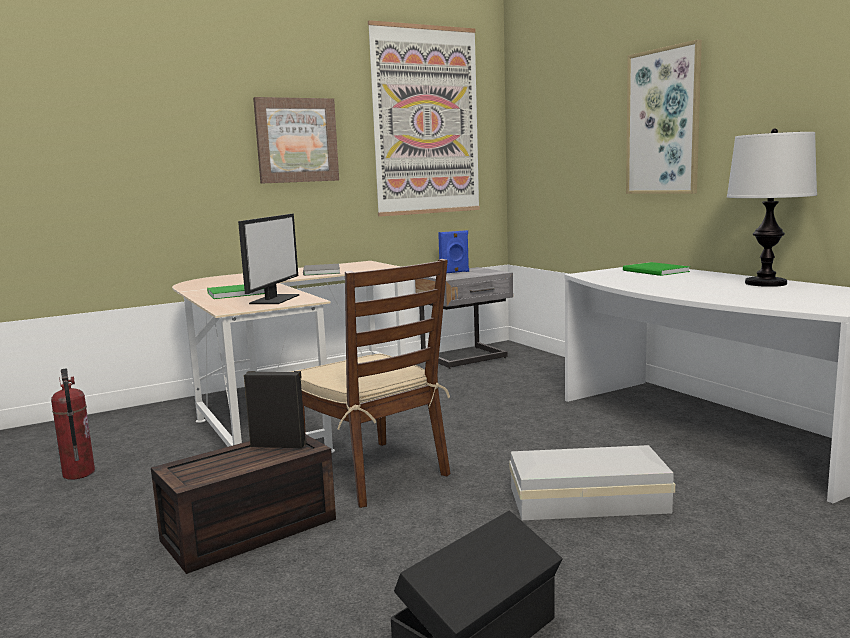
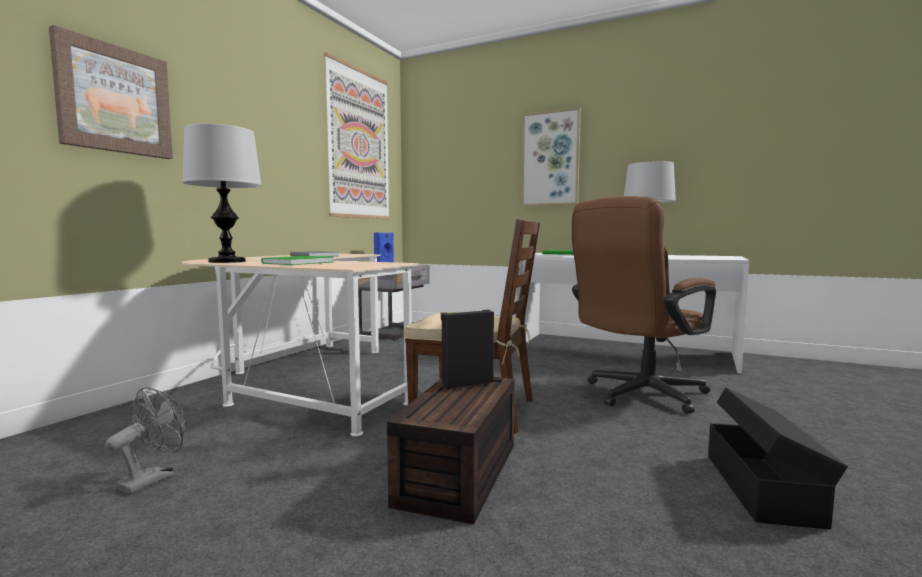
camera: 35 degrees left, 5 degrees down
fire extinguisher [51,369,95,480] -> grey fan [105,387,186,494]
monitor [238,214,299,304] -> none
picture [253,97,339,184] -> picture moved to [49,25,173,159]
white storage box [509,445,675,520] -> brown office chair [572,196,716,414]
none -> table lamp [182,123,262,263]

